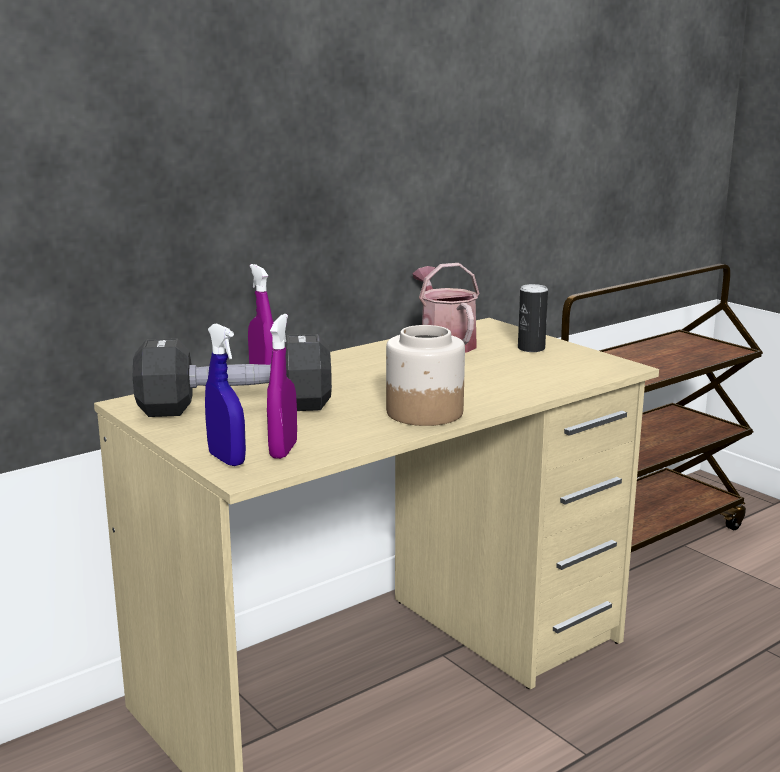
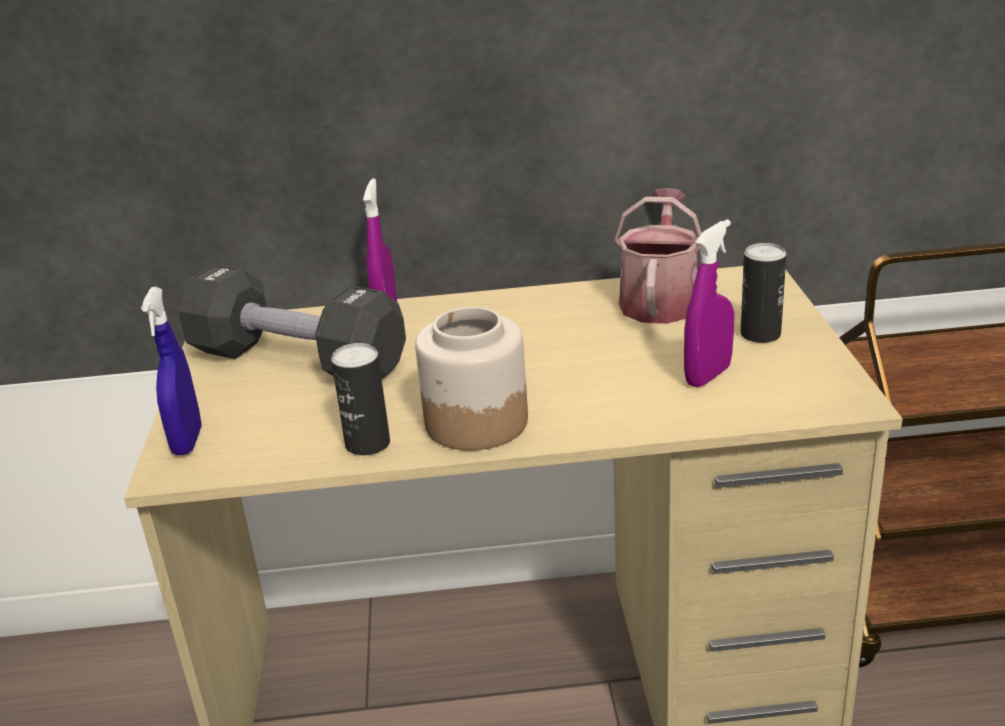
camera: 35 degrees right, 10 degrees up
purple spray bottle [267,314,297,459] -> purple spray bottle moved to [684,219,734,387]
none -> can [331,343,390,455]

